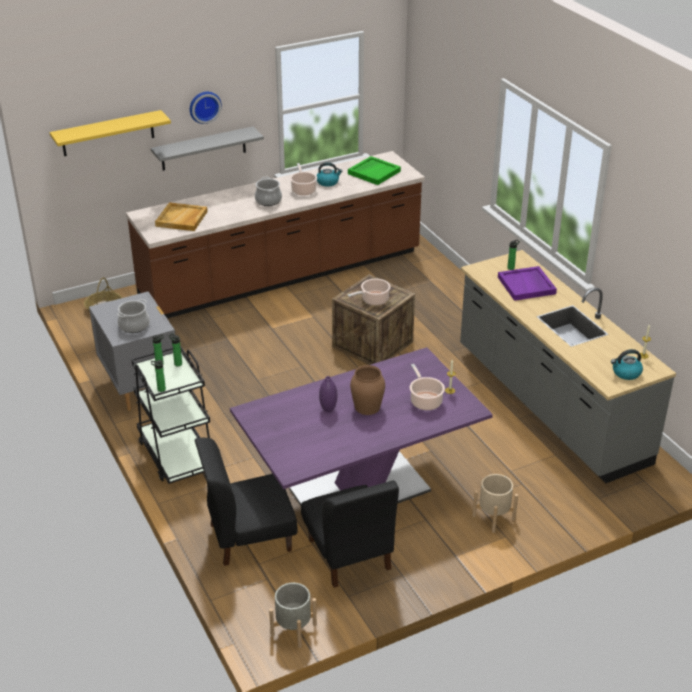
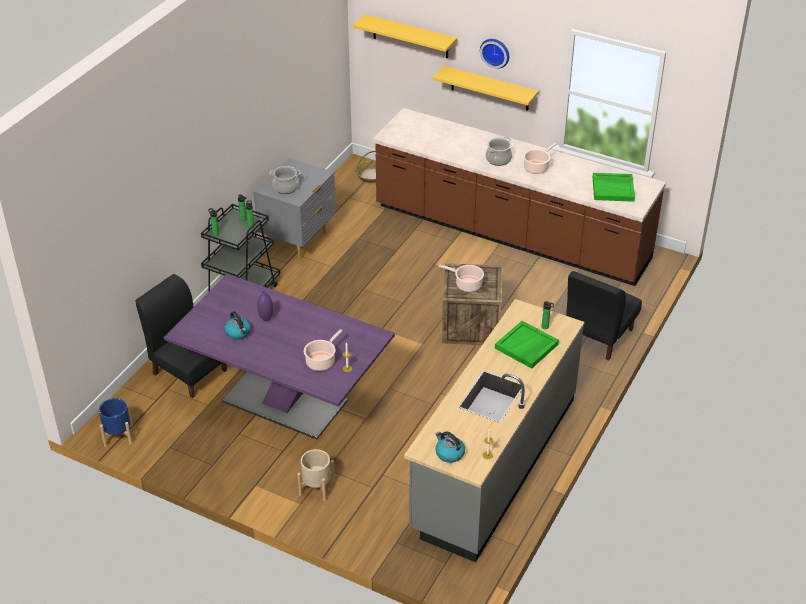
camera: 55 degrees right, 5 degrees up
grey shelf [151,126,264,171] -> yellow shelf [433,66,539,111]
beige tray [155,202,208,231] -> none
grey planter [269,582,317,648] -> blue planter [99,398,133,447]
black chair [301,480,399,588] -> black chair moved to [566,271,642,360]
kettle [317,162,342,187] -> kettle moved to [224,311,251,340]
brown vase [350,365,385,415] -> none
purple tray [498,266,557,301] -> green tray [495,321,559,368]

